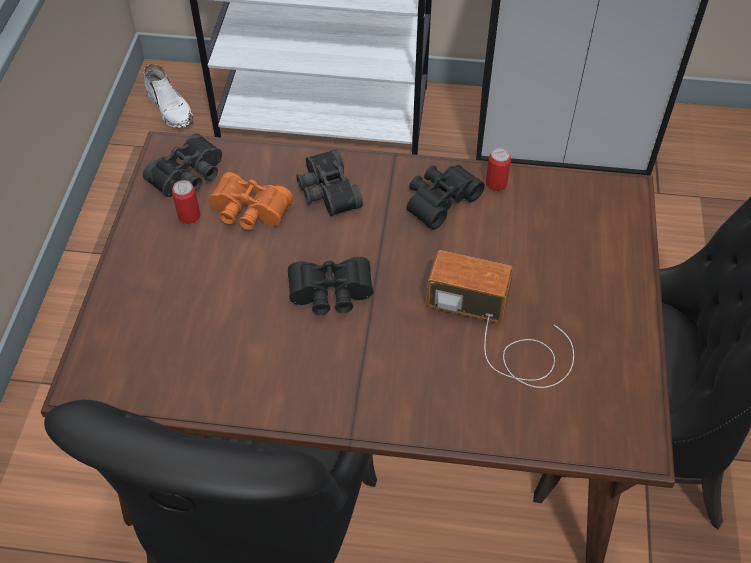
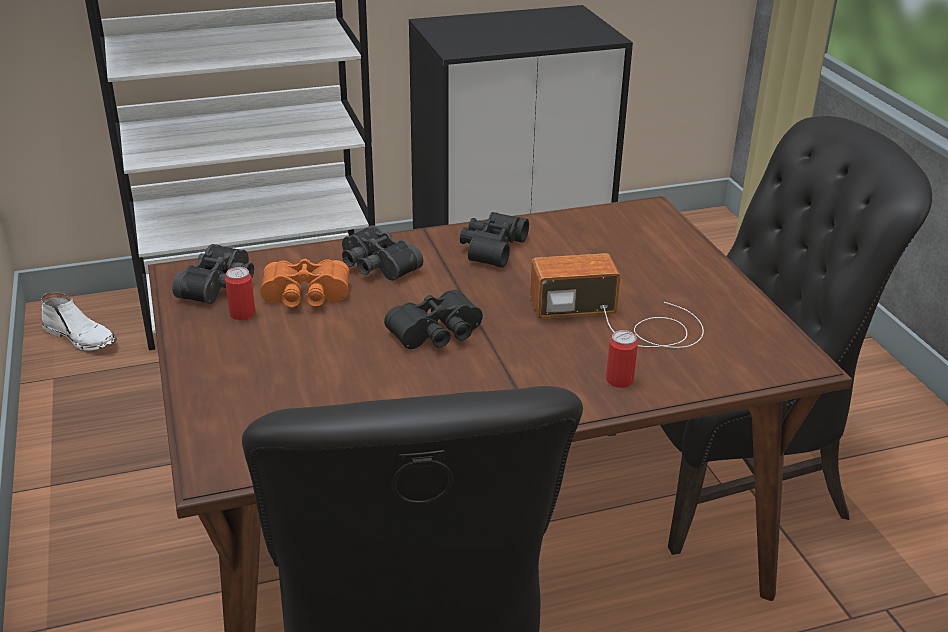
camera: 25 degrees left, 20 degrees down
can [486,147,511,191] -> can moved to [606,330,638,388]

